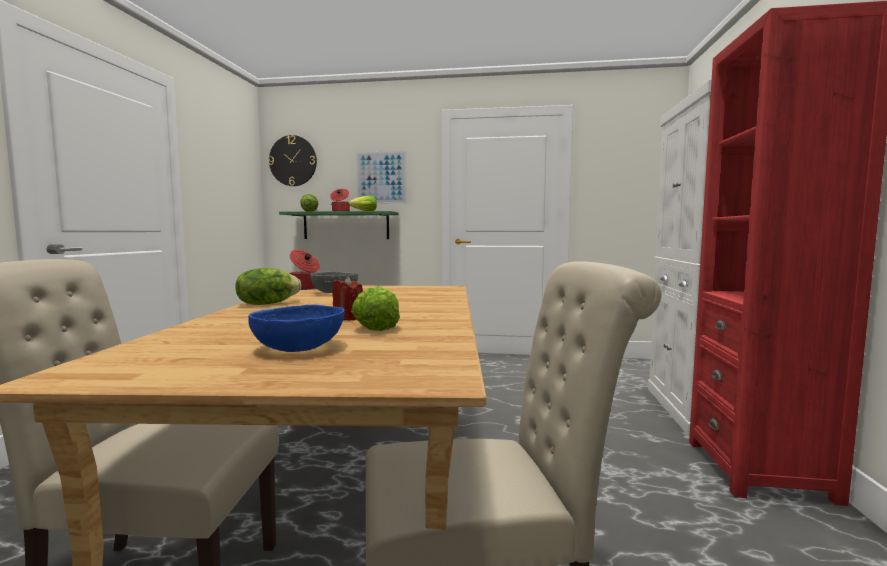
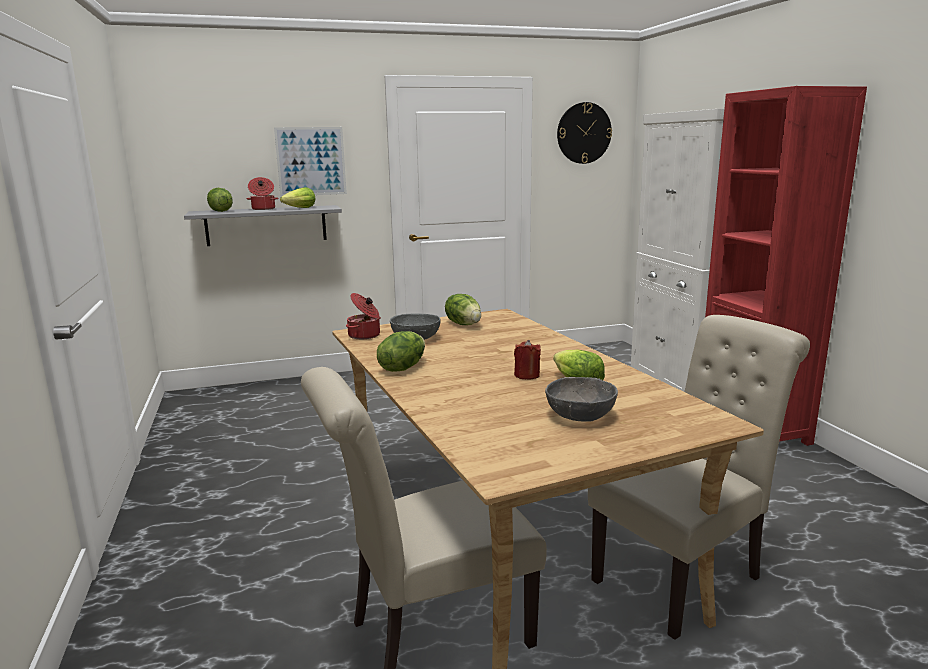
camera: 25 degrees left, 10 degrees up
blue bowl [248,304,345,352] -> grey bowl [545,377,618,422]
wall clock [268,135,317,186] -> wall clock moved to [557,102,612,164]
green shelf [279,211,399,239] -> grey shelf [184,205,342,246]
none -> lettuce [445,294,481,325]

